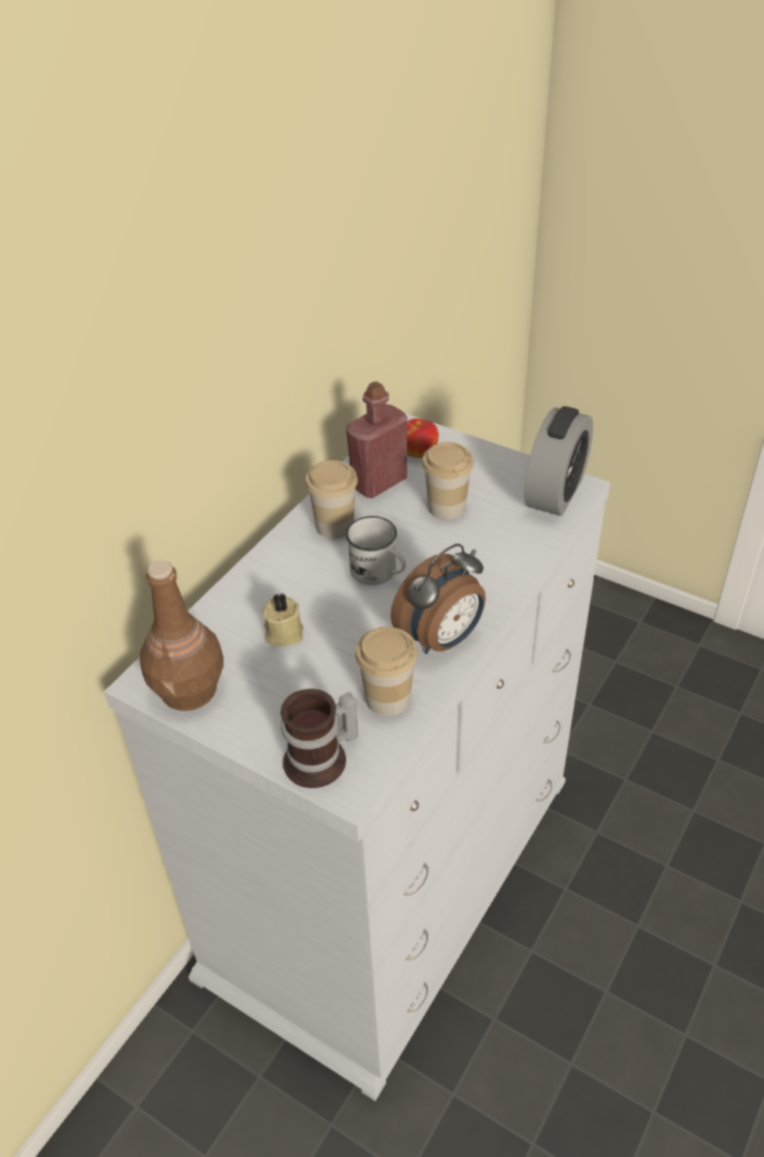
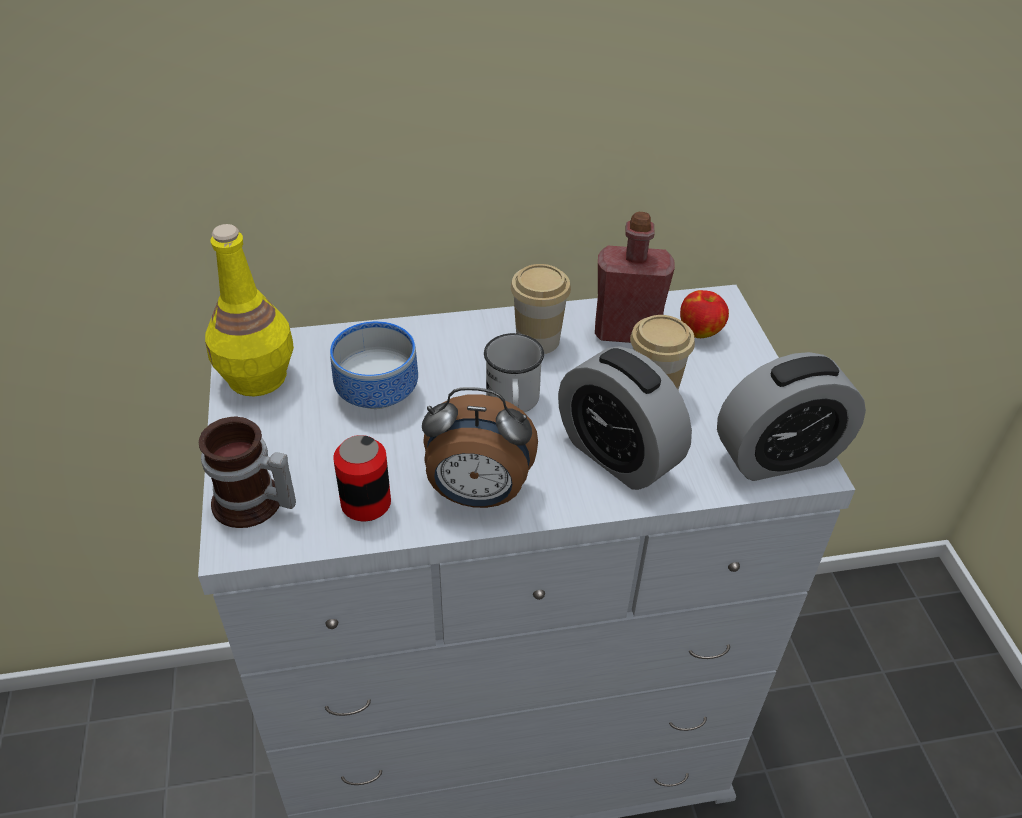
camera: 45 degrees right, 0 degrees up
brown bottle [140,560,224,711] -> yellow bottle [205,224,294,397]
beige candle [263,592,304,646] -> bowl [330,321,418,409]
cup [355,627,418,716] -> can [333,435,391,521]
none -> alarm clock [558,346,692,490]

